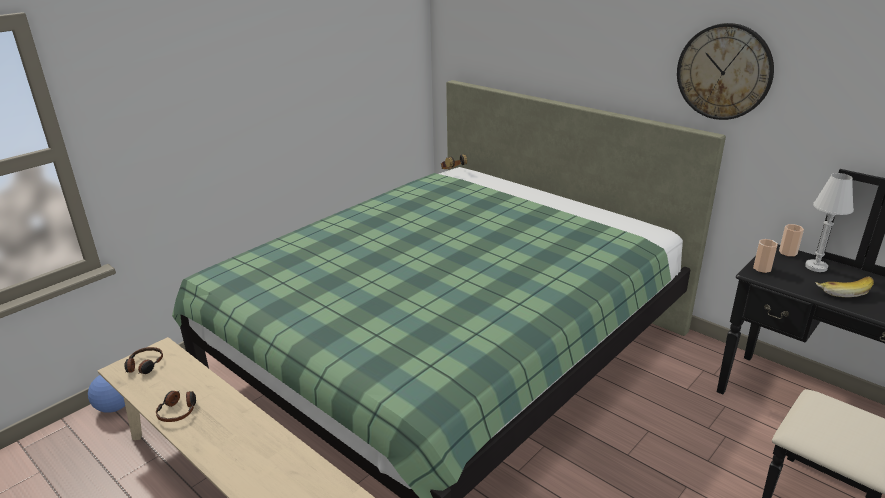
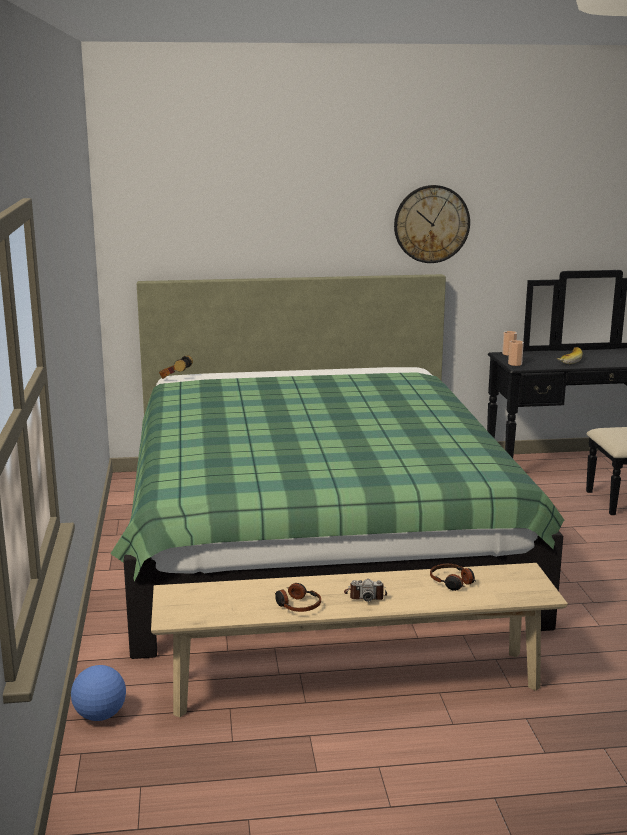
camera: 50 degrees left, 10 degrees down
headphones [124,347,163,374] -> headphones moved to [430,564,476,591]
white table lamp [805,173,854,272] -> none
none -> camera [344,579,387,602]

